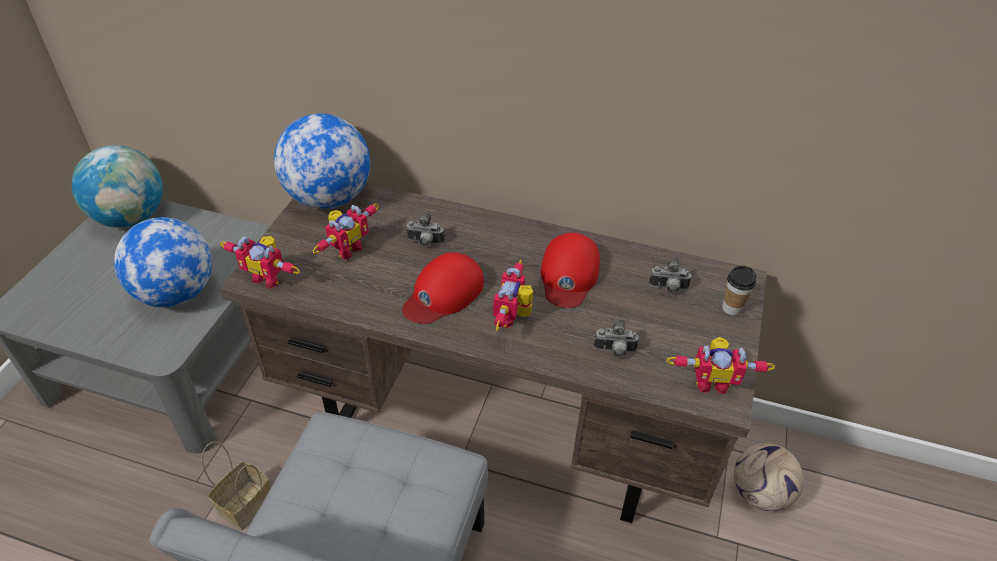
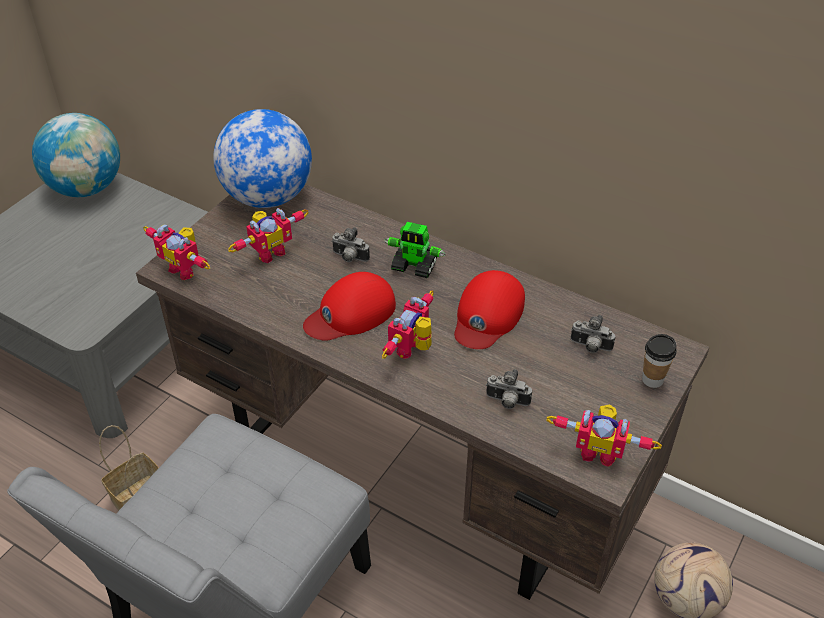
camera: 15 degrees right, 0 degrees up
globe [114,217,212,307] -> none
none -> toy robot [385,222,446,278]

